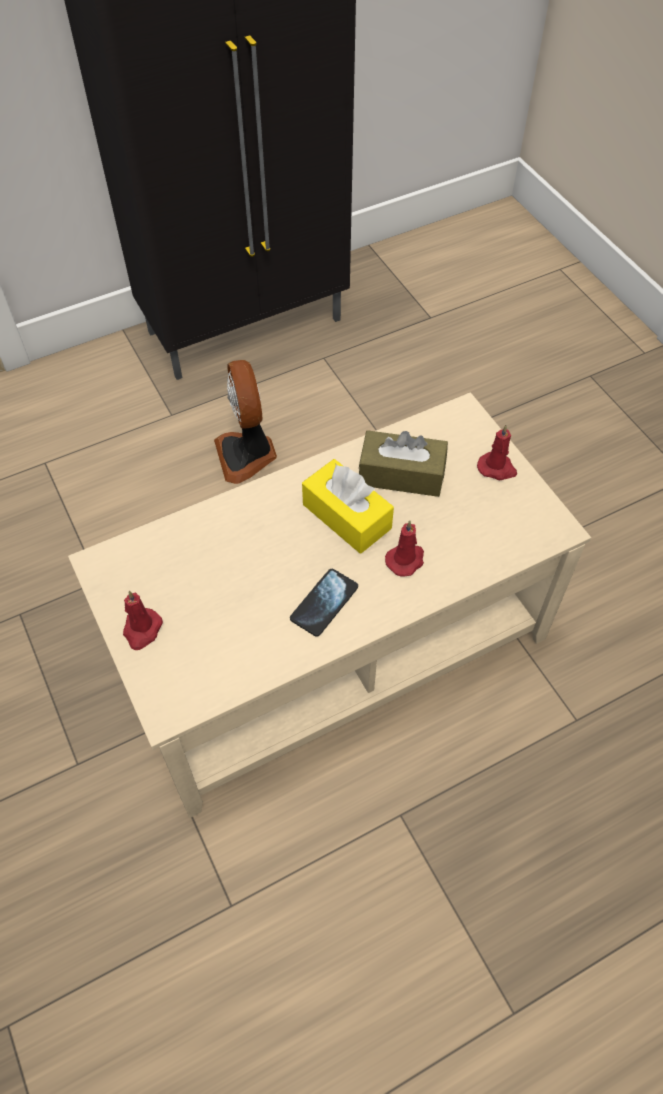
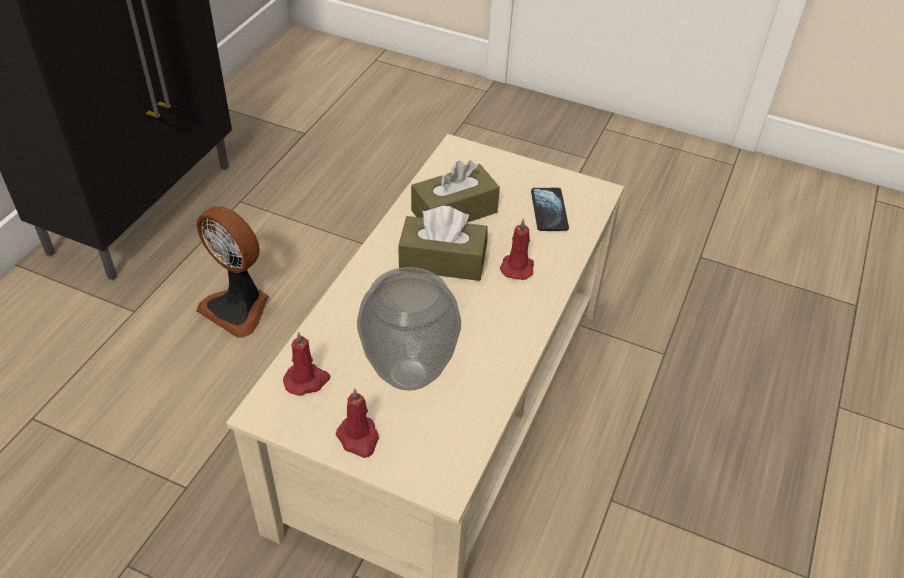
camera: 40 degrees left, 10 degrees down
phone [290,569,358,637] -> phone moved to [531,188,569,231]
yellow tissue box [302,459,394,554] -> brown tissue box [398,206,488,281]
red candle [477,424,517,480] -> red candle moved to [283,331,330,396]
none -> vase [357,267,461,391]

